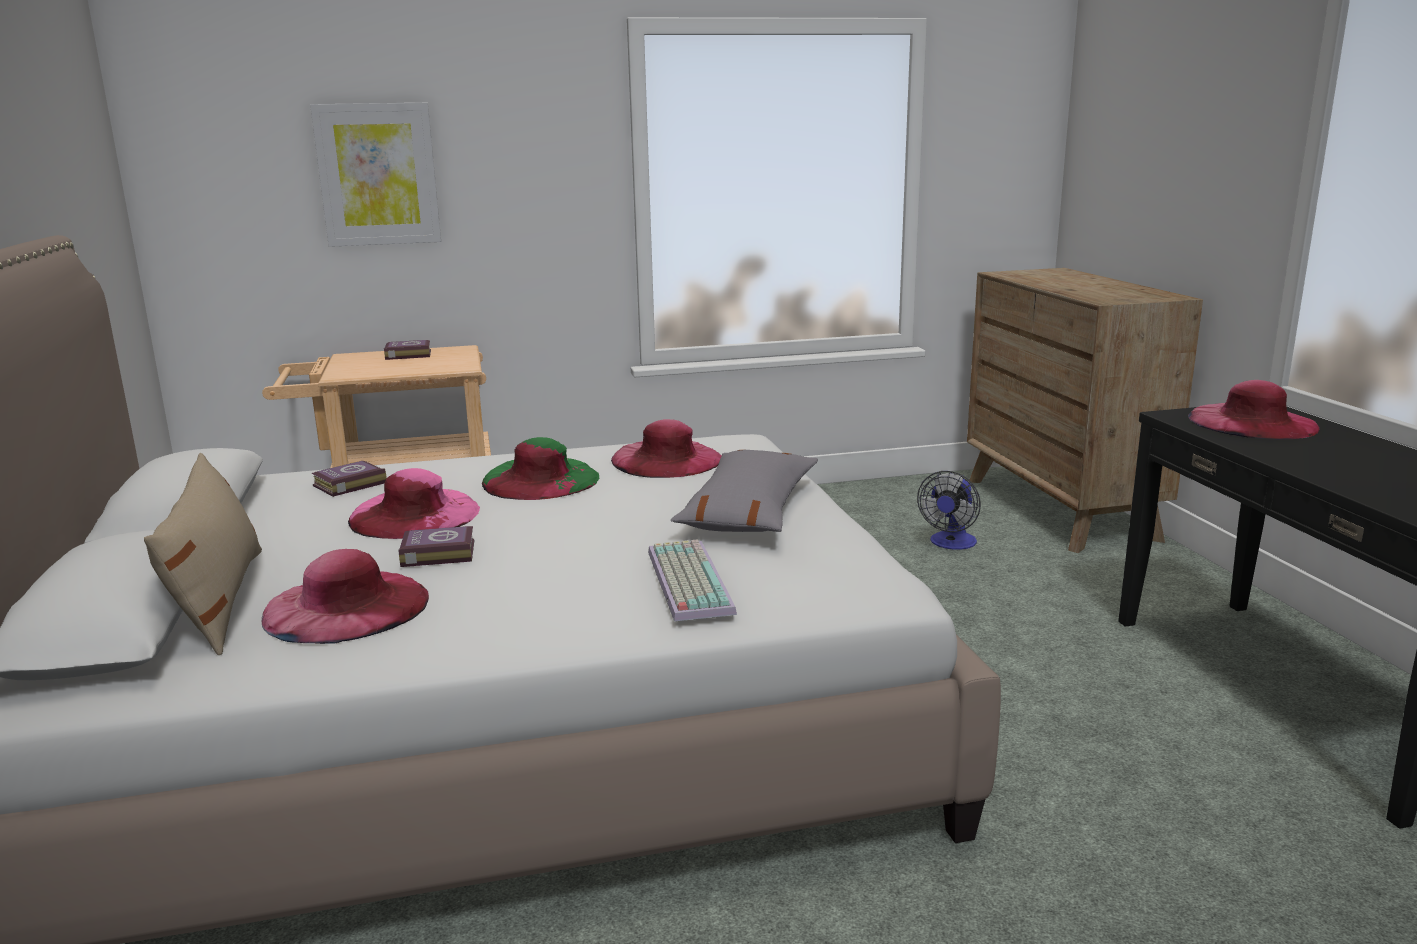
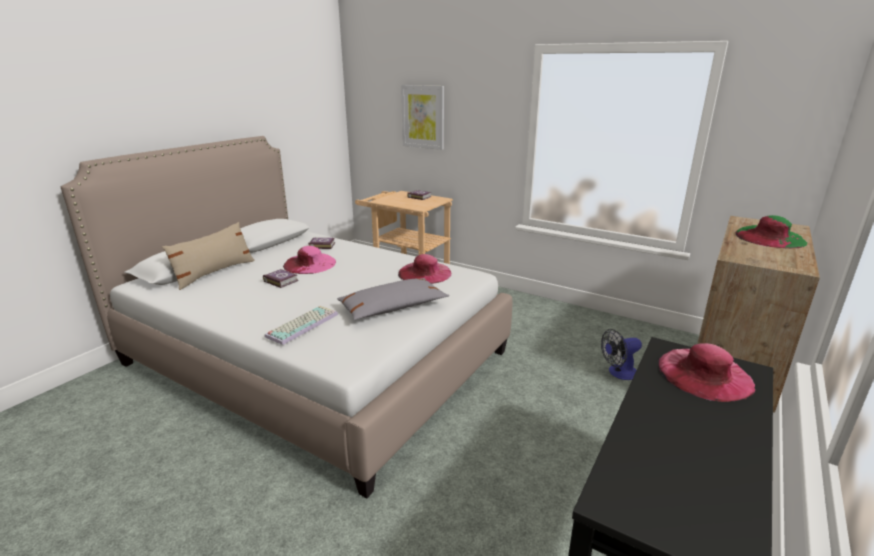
camera: 45 degrees right, 5 degrees up
pink hat [261,549,429,644] -> none
green hat [482,437,600,500] -> green hat moved to [735,215,807,249]

